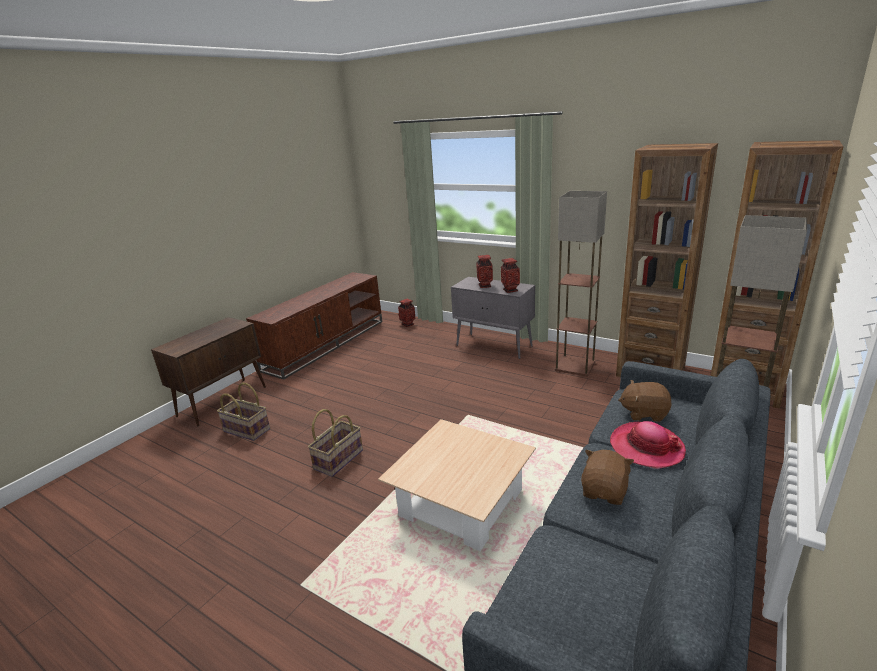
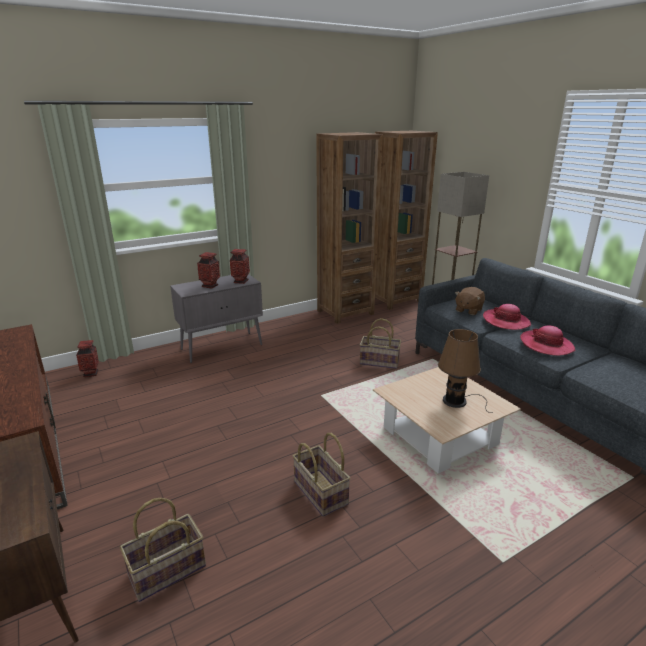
camera: 65 degrees left, 0 degrees up
floor lamp [555,191,607,377] -> none
brown plush toy [581,450,634,505] -> hat [520,325,575,356]
none -> basket [360,318,401,369]
none -> brown table lamp [438,329,492,413]

